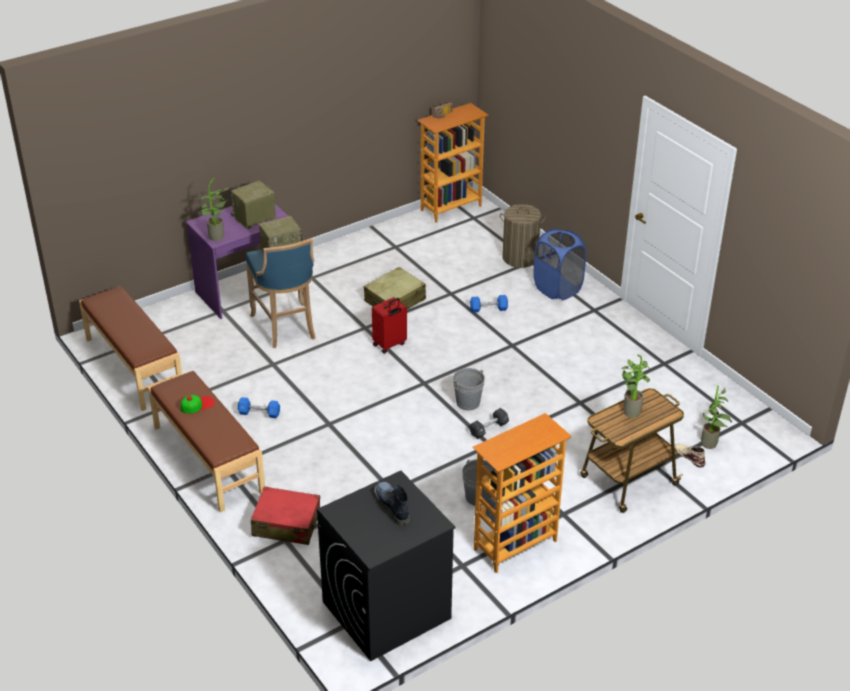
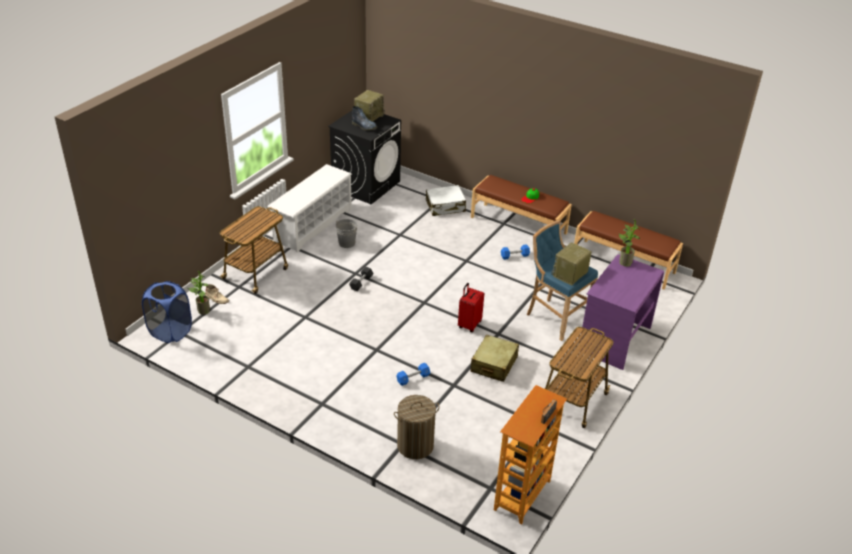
camera: 155 degrees right, 0 degrees up
radio [231,181,276,230] -> radio moved to [354,90,385,121]
red suitcase [251,486,320,545] -> white suitcase [426,185,466,216]
grey bucket [453,368,485,411] -> none
bookcase [473,413,572,573] -> white shoe rack [267,164,352,252]
blue laundry basket [533,229,586,300] -> blue laundry basket moved to [142,281,192,343]
potted plant [622,354,650,418] -> none
none -> cart [545,327,613,428]

